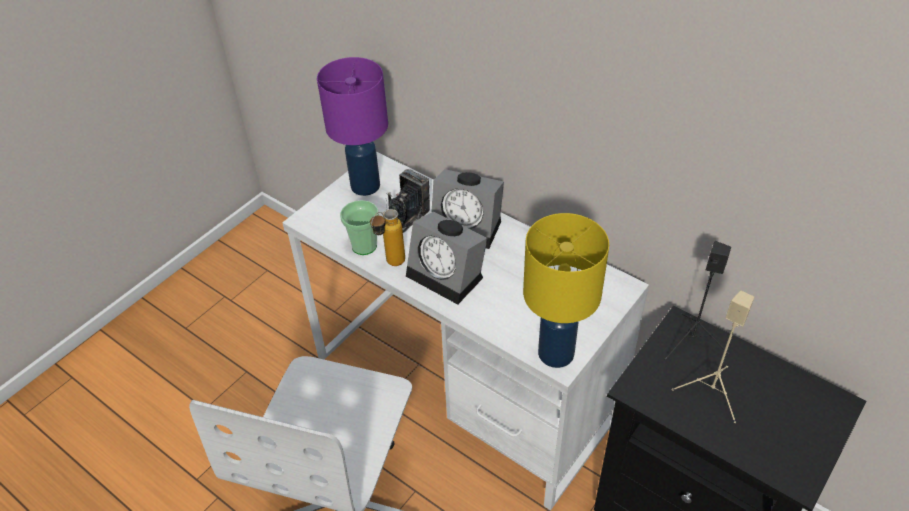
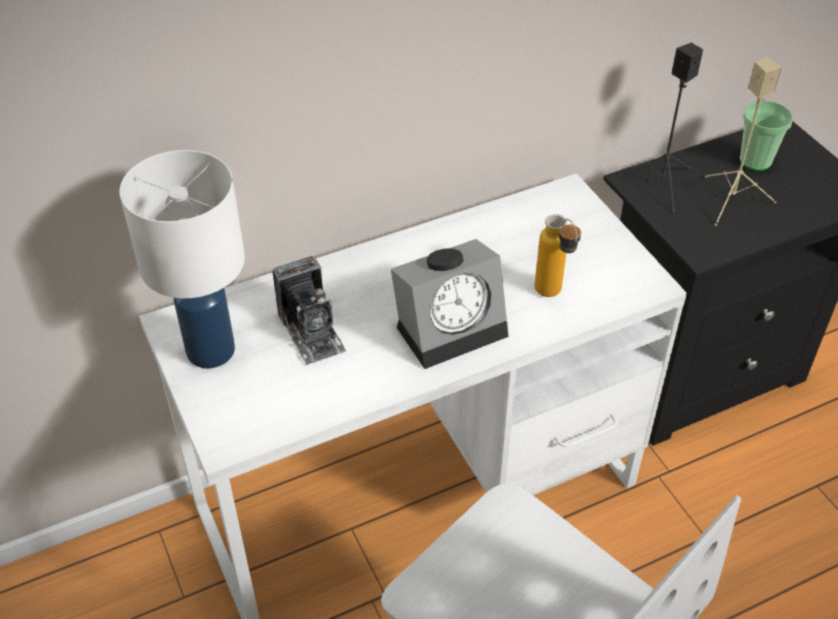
camera: 65 degrees left, 0 degrees up
purple table lamp [317,57,388,196] -> white table lamp [119,150,245,368]
cup [340,200,379,255] -> cup moved to [739,100,793,171]
bottle [370,209,405,266] -> bottle moved to [535,214,581,297]
alarm clock [431,169,504,249] -> none
yellow table lamp [523,213,609,368] -> none

